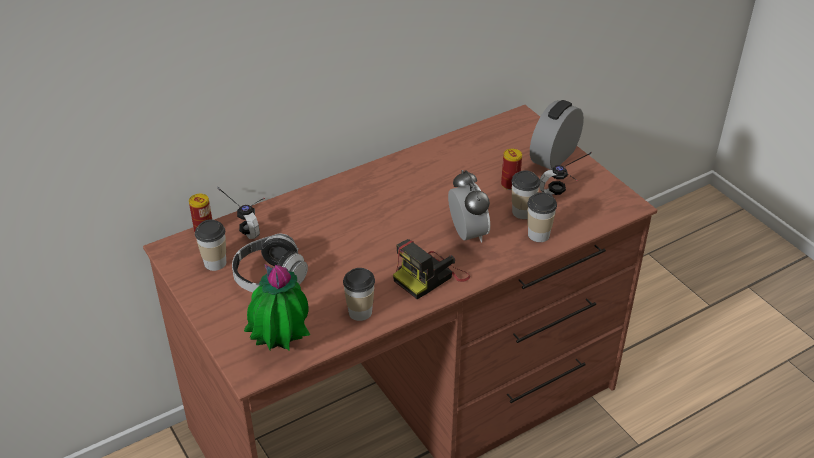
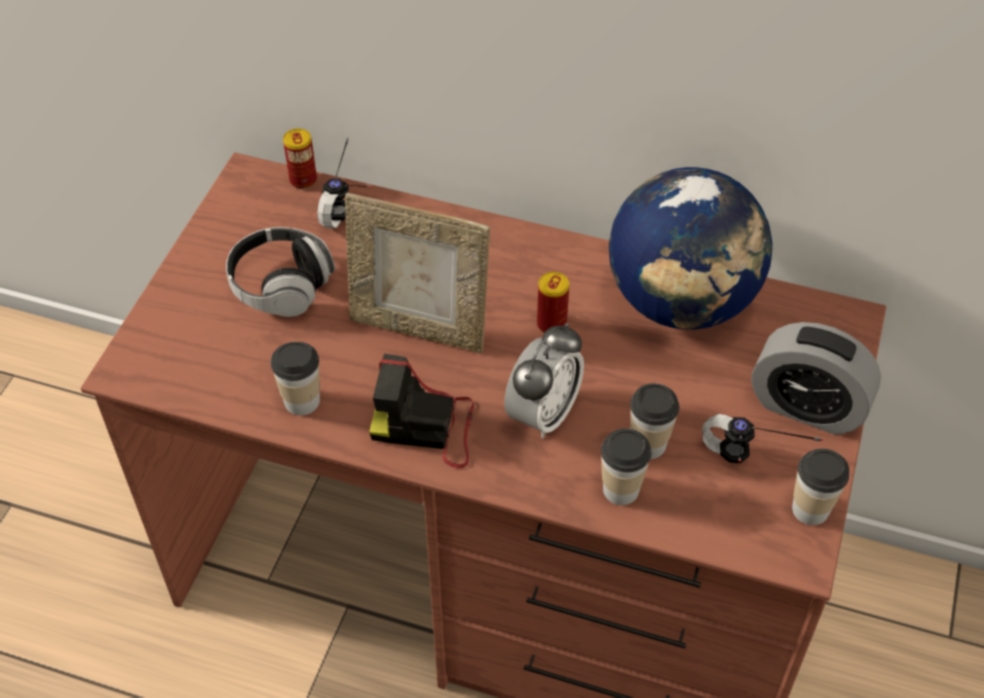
camera: 50 degrees right, 10 degrees up
cup [195,220,226,271] -> cup moved to [792,449,849,525]
potted plant [244,265,310,350] -> none
can [501,149,522,190] -> can moved to [537,272,569,333]
alarm clock [530,100,584,170] -> alarm clock turned 150 degrees counterclockwise [751,322,881,435]
none -> picture frame [345,193,490,353]
none -> globe [609,167,773,330]

